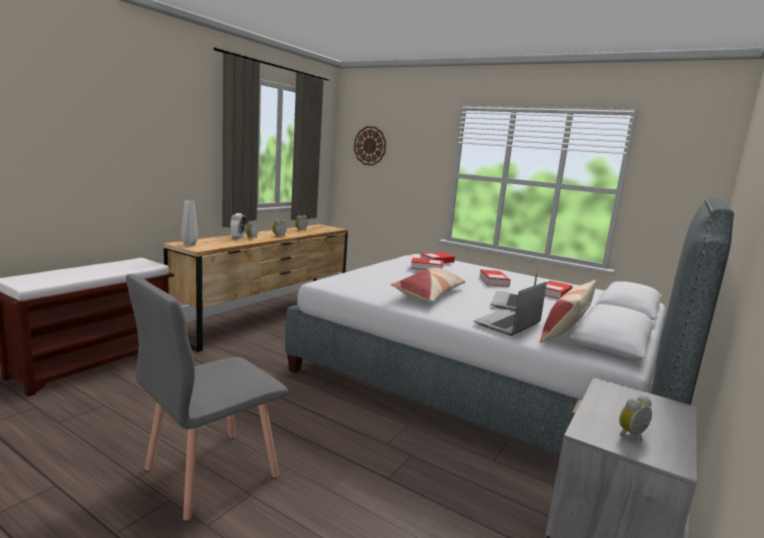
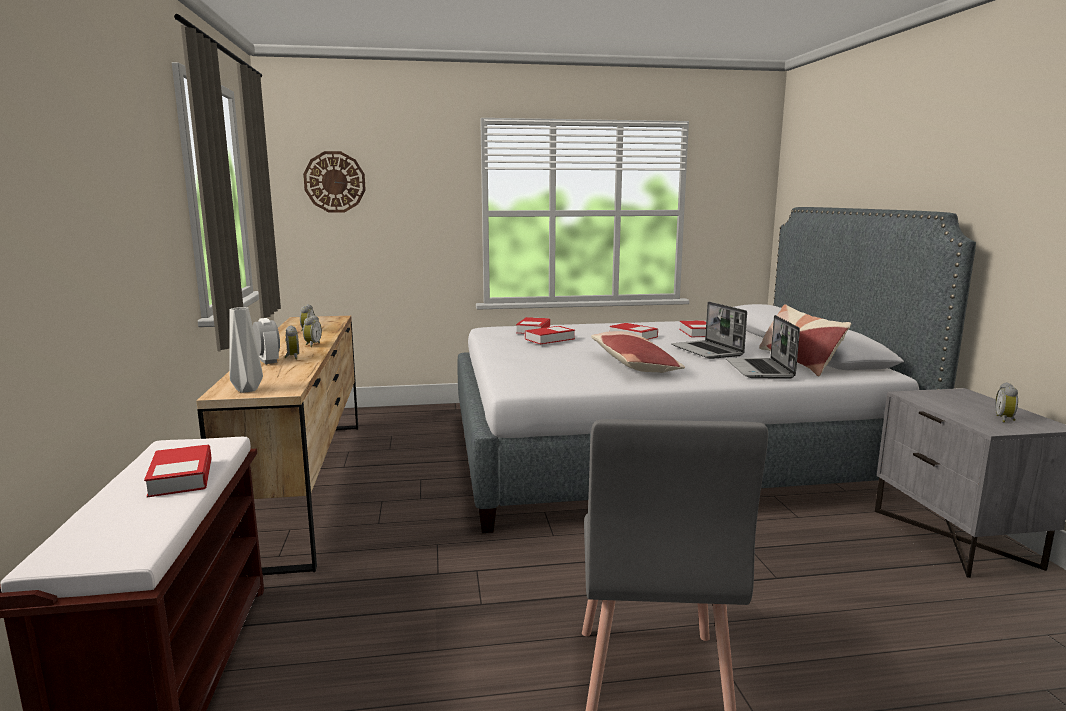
camera: 40 degrees left, 0 degrees up
none -> book [144,444,212,497]

